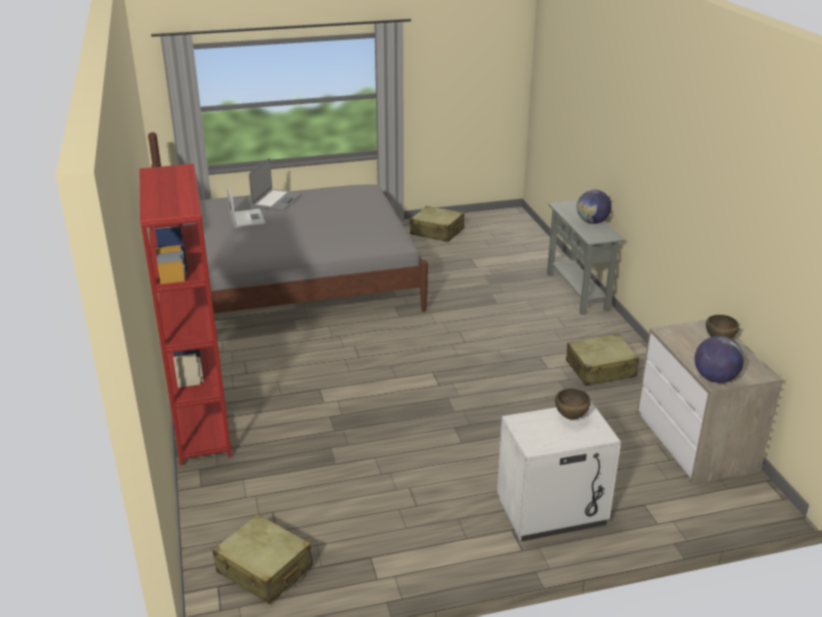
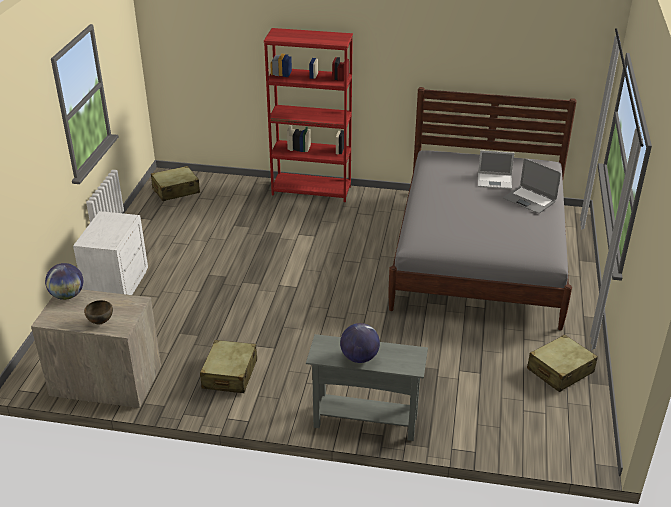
camera: 115 degrees right, 5 degrees up
brown bowl [555,389,590,420] -> none

